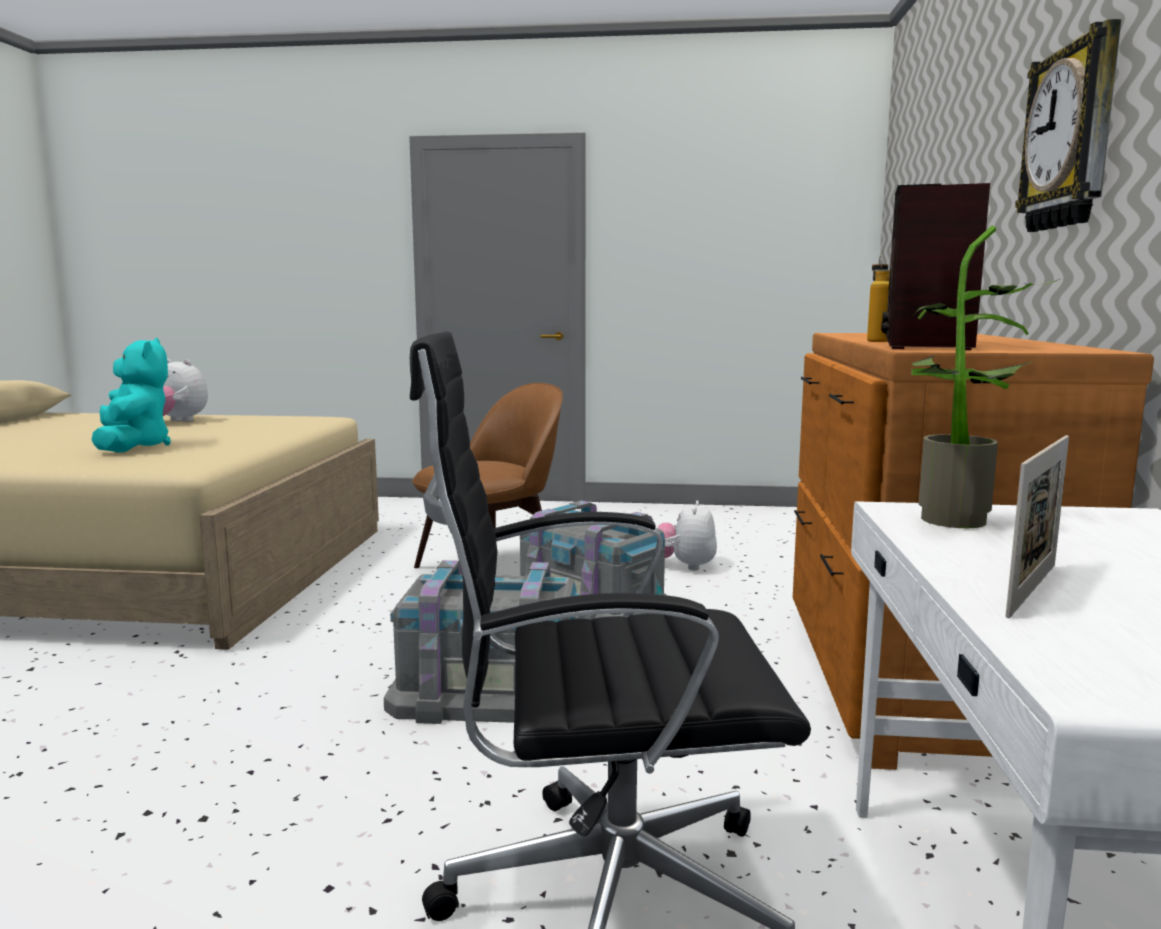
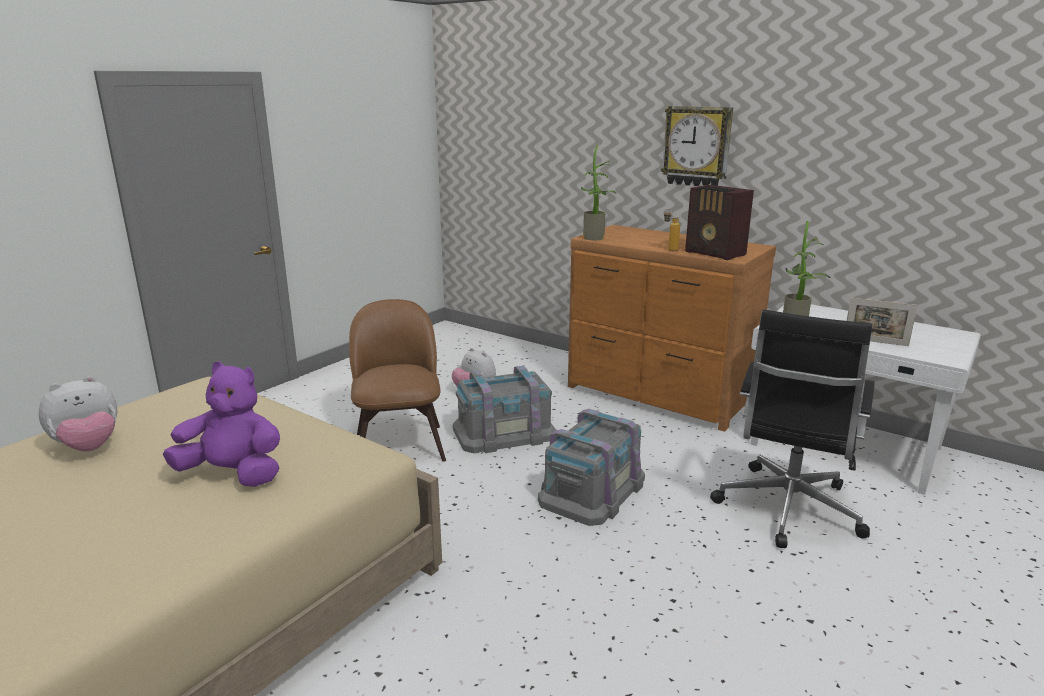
camera: 60 degrees left, 10 degrees up
turquoise plush toy [91,337,171,453] -> purple plush toy [163,361,280,487]
picture frame [1006,435,1069,618] -> picture frame turned 135 degrees clockwise [847,298,918,346]
none -> potted plant [581,145,616,240]

